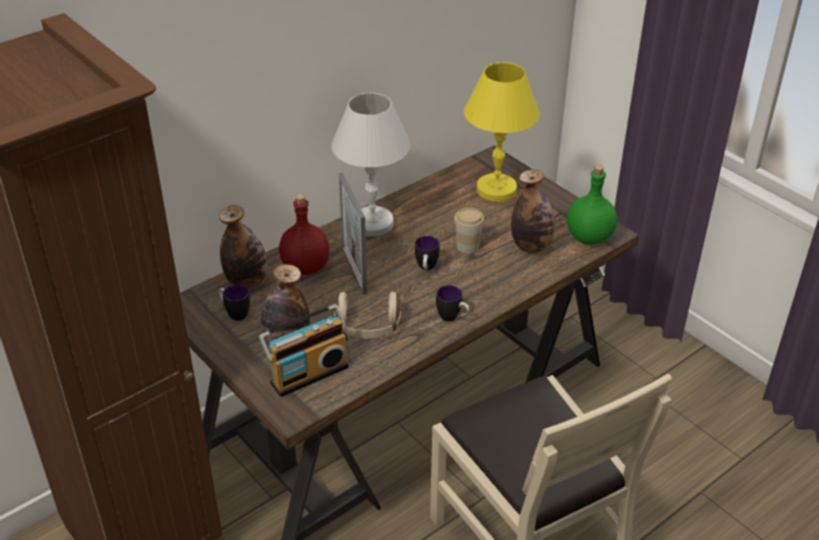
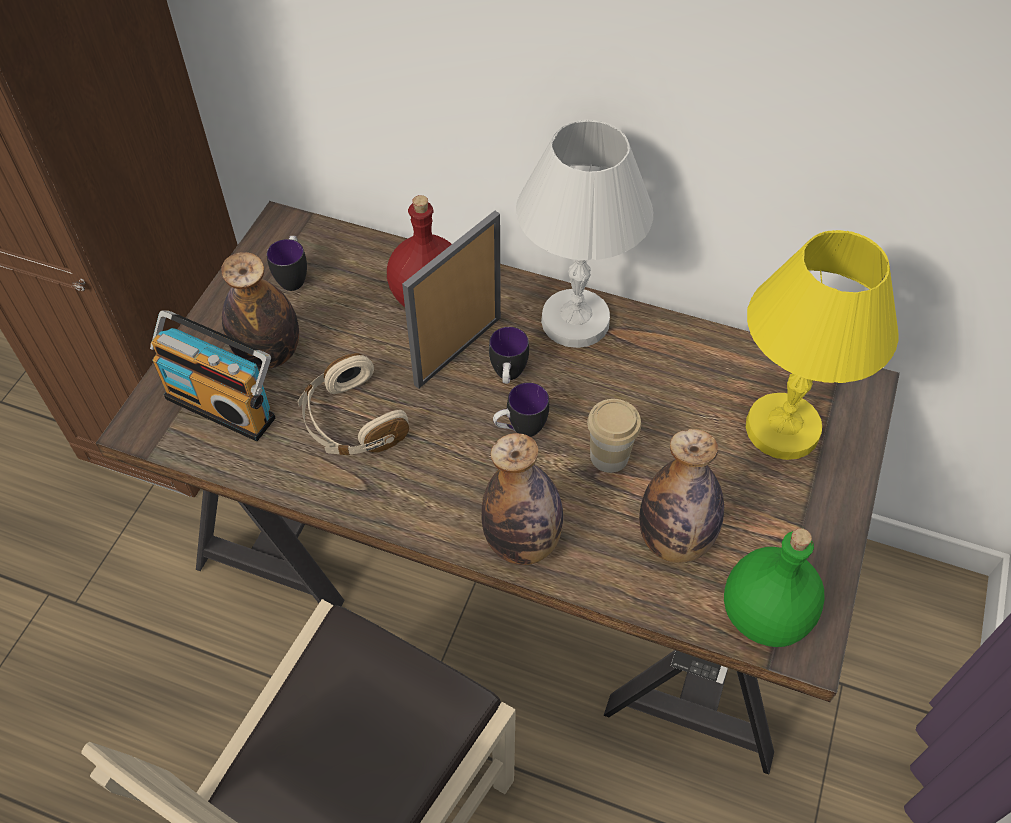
camera: 60 degrees right, 15 degrees up
bottle [219,205,268,289] -> bottle moved to [481,433,563,565]
mug [436,285,470,322] -> mug moved to [489,327,529,384]

